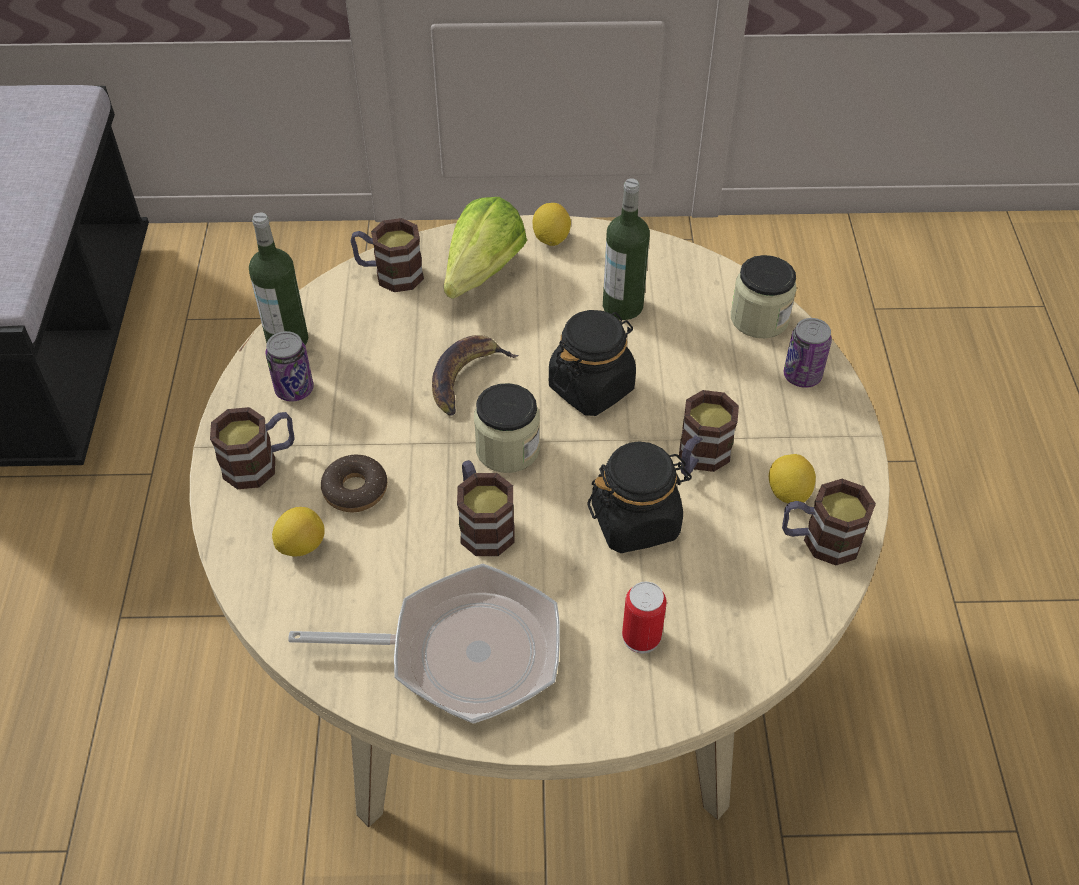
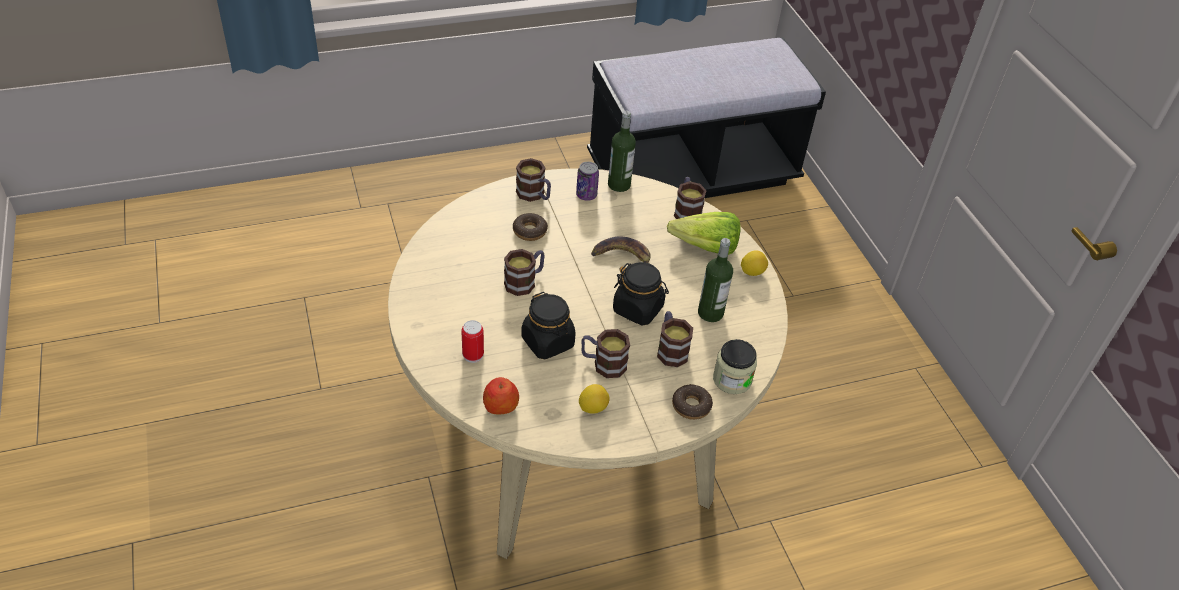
camera: 70 degrees right, 5 degrees down
lemon [272,507,325,557] -> none
frying pan [288,564,560,724] -> none
jar [474,383,540,473] -> none
mug [782,479,876,565] -> mug moved to [657,311,693,367]
can [784,318,832,388] -> donut [672,384,713,420]
none -> apple [483,377,519,414]

